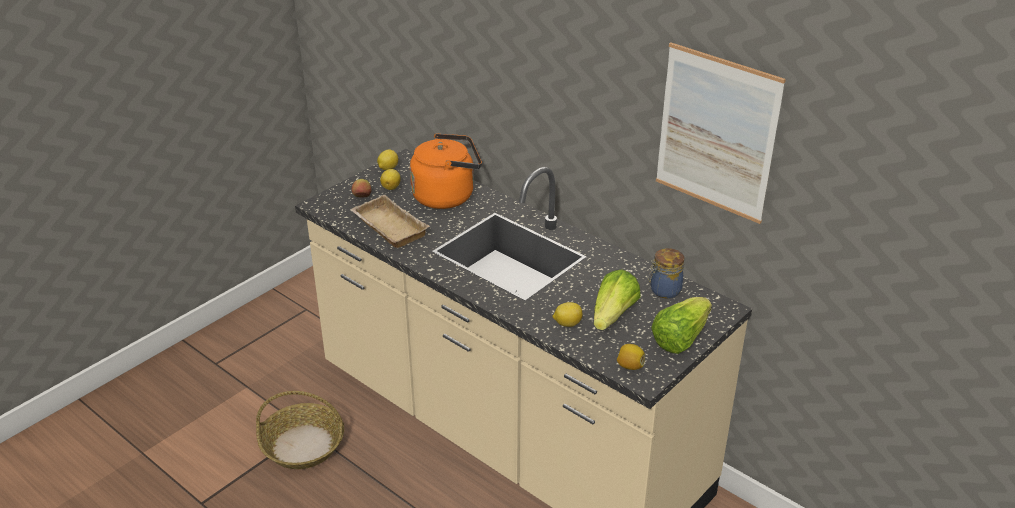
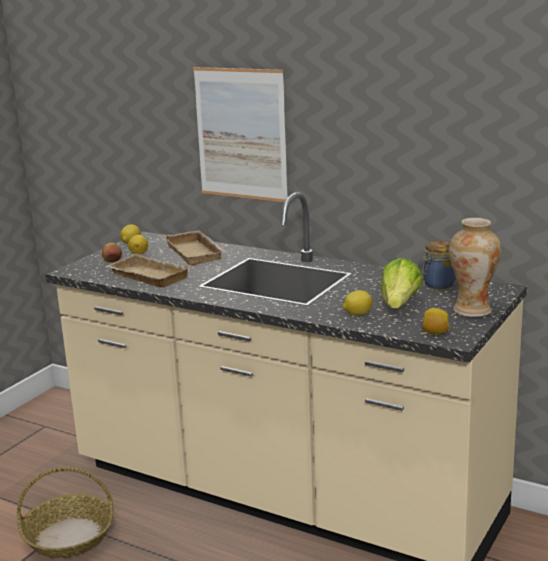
camera: 10 degrees left, 15 degrees down
orange kettle [410,133,482,209] -> beige tray [163,230,226,266]
lettuce [651,297,712,354] -> vase [449,218,501,317]
picture [656,42,786,224] -> picture moved to [193,67,288,202]

